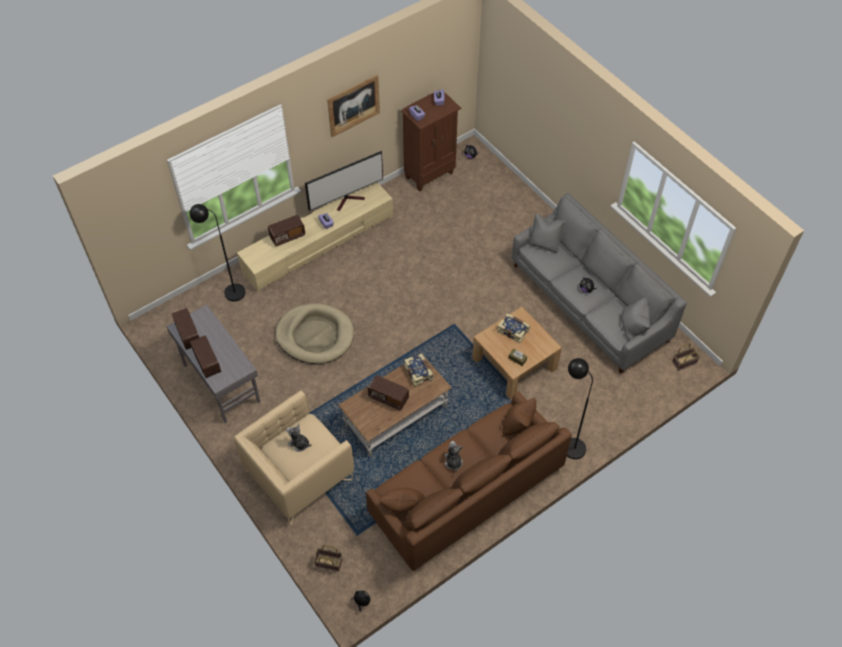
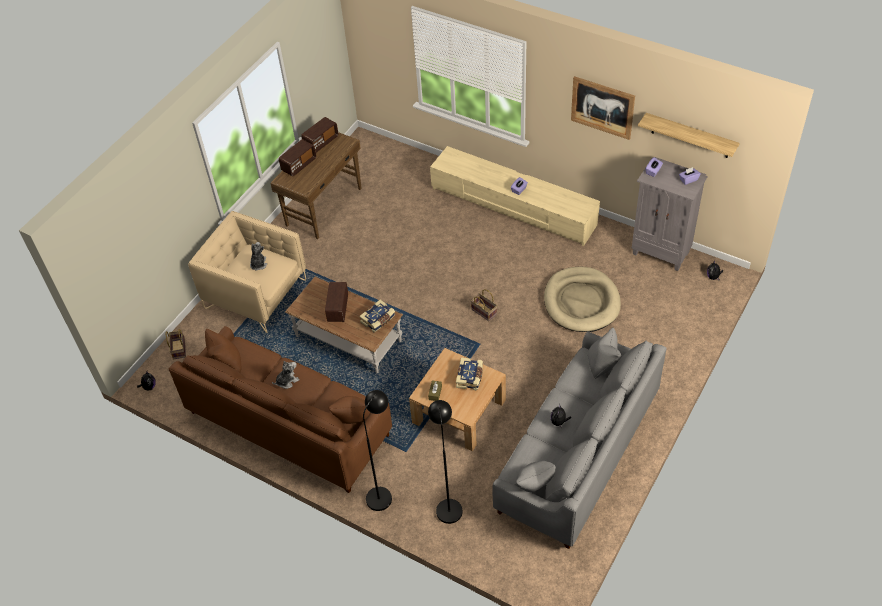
camera: 70 degrees right, 5 degrees down
grey console table [166,304,260,423] -> brown console table [271,132,362,239]
black floor lamp [190,204,245,301] -> black floor lamp moved to [428,400,463,524]
radio [268,215,305,246] -> none
beige dog bed [275,303,354,364] -> beige dog bed moved to [544,267,621,332]
television [305,151,383,211] -> none
brown cabinet [401,92,461,191] -> grey cabinet [632,157,708,271]
basket [672,343,700,371] -> basket moved to [471,289,497,321]
none -> shelf [638,113,740,158]

